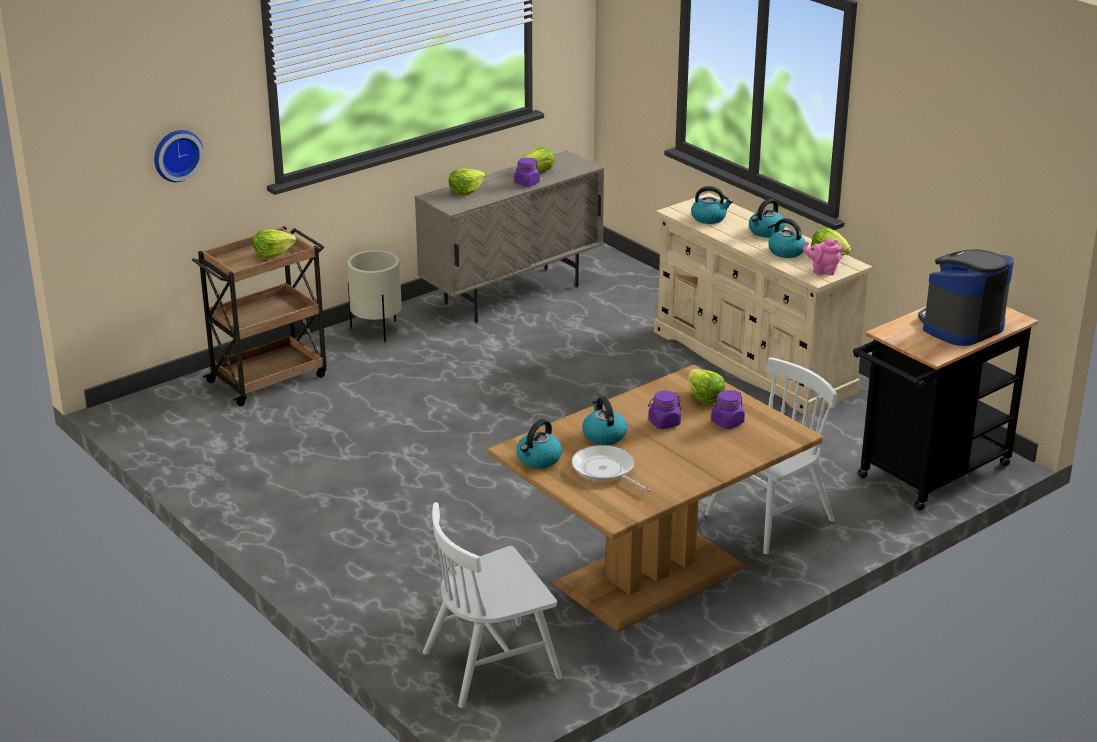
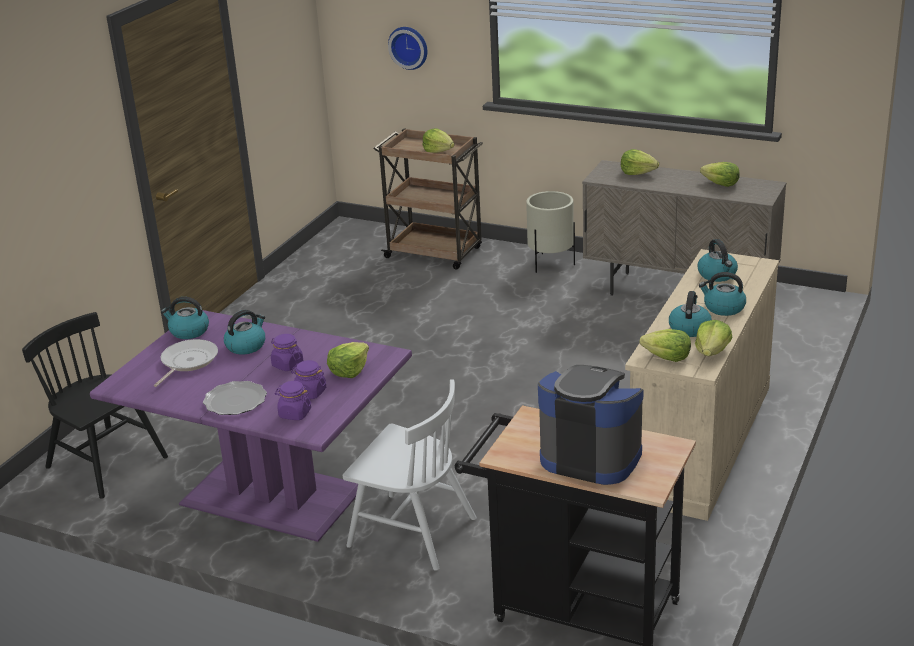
camera: 65 degrees right, 0 degrees up
white chair [423,502,562,708] -> black chair [22,312,168,499]
brown dining table [488,365,823,632] -> purple dining table [90,310,412,542]
purple jar [514,158,540,187] -> purple jar moved to [274,381,311,420]
pink teapot [803,239,842,275] -> lettuce [639,329,691,362]
none -> plate [203,381,267,415]

